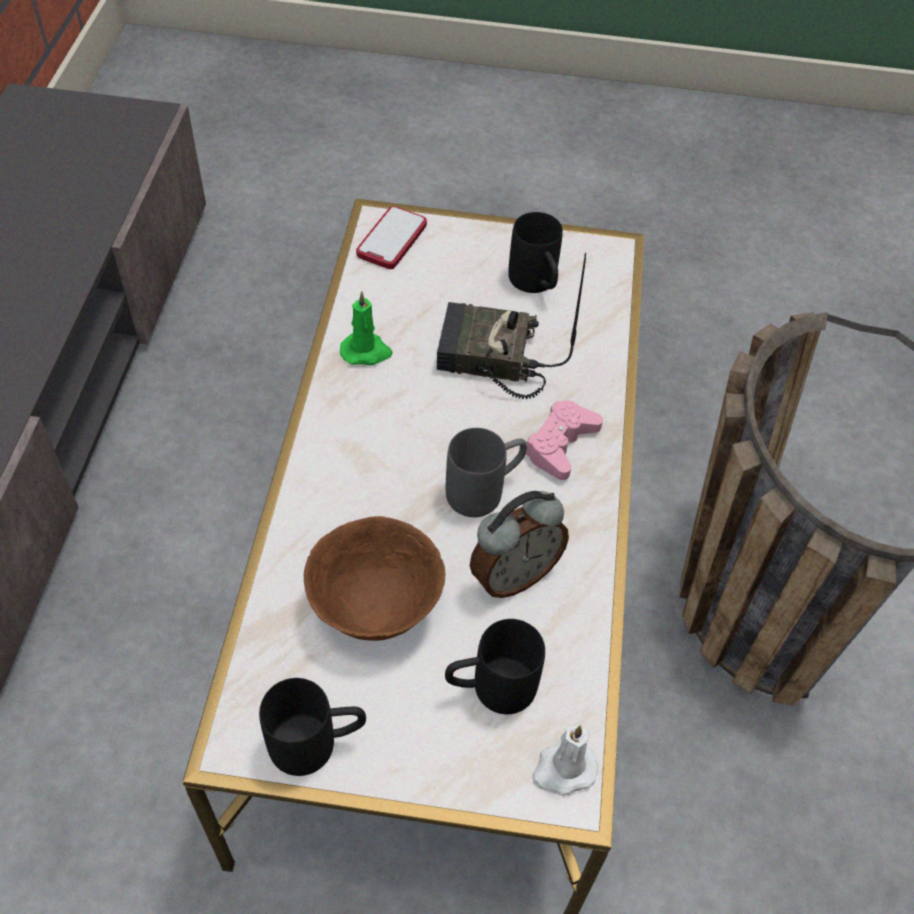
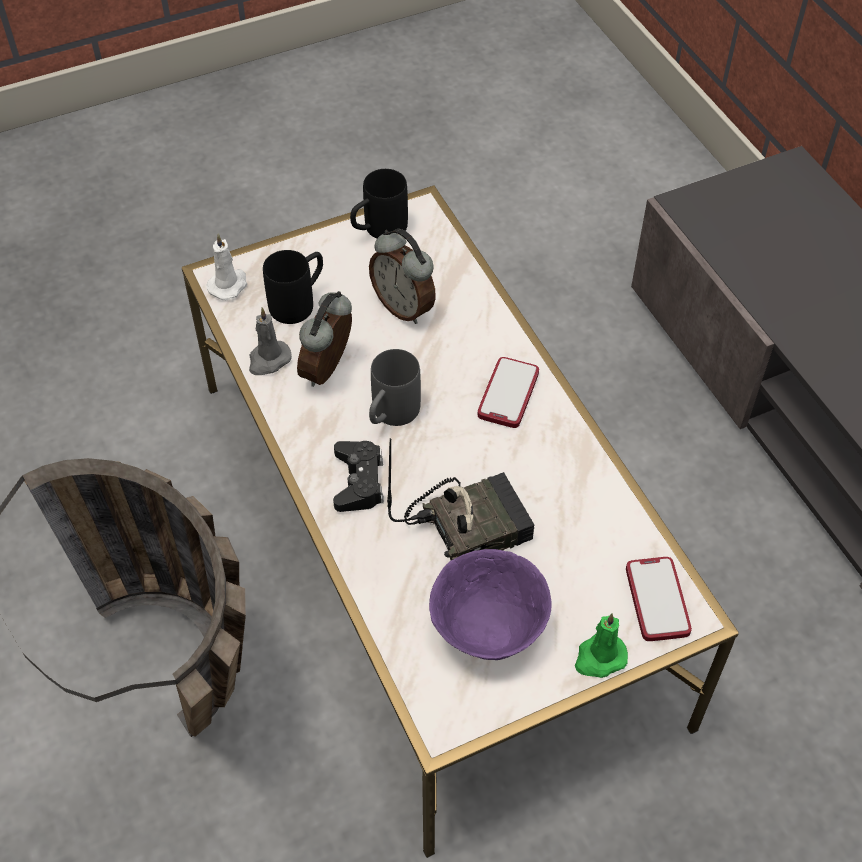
camera: 150 degrees right, 0 degrees up
brown bowl [304,516,445,641] -> alarm clock [369,229,436,324]
green candle [340,291,393,366] -> green candle moved to [575,613,628,678]
black mug [508,212,563,293] -> purple bowl [429,549,552,660]
pink game controller [526,401,603,480] -> black game controller [333,441,384,512]
none -> grey candle [249,307,292,375]
none -> phone [478,357,539,428]

